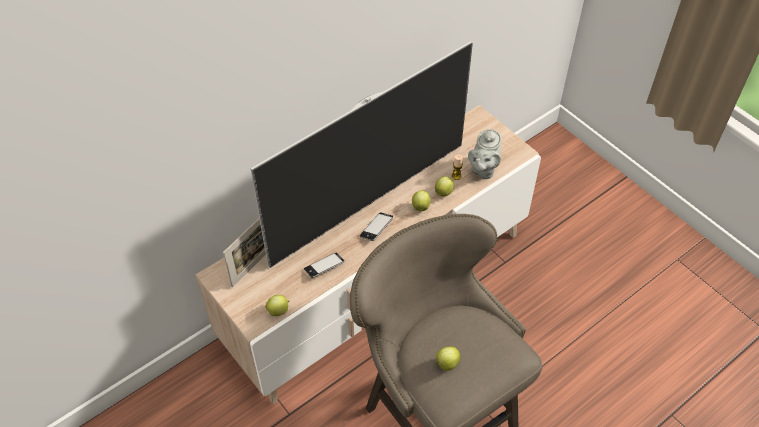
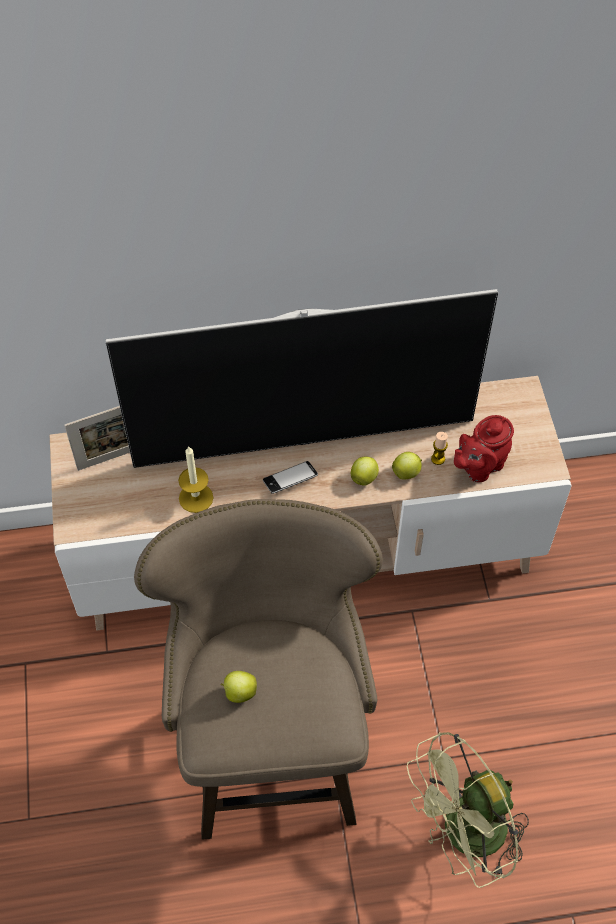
camera: 30 degrees right, 5 degrees up
apple [266,295,289,316] -> none
phone [304,253,345,278] -> candle [178,446,213,513]
grey teapot [468,128,502,179] -> red teapot [454,415,514,482]
none -> green fan [407,732,529,888]

